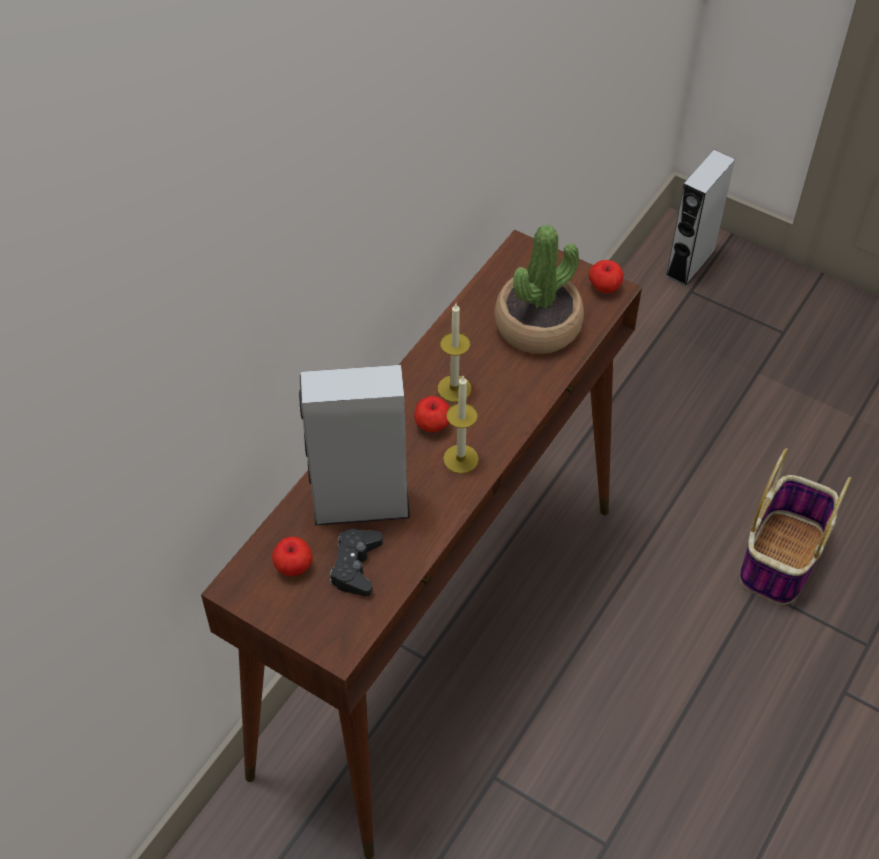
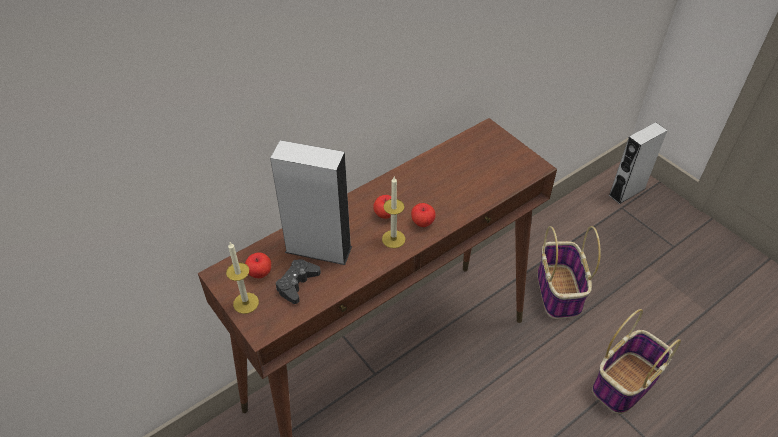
camera: 20 degrees right, 5 degrees down
candle [438,303,471,402] -> candle moved to [226,242,259,314]
potted plant [494,225,584,354] -> none
apple [589,260,623,293] -> apple moved to [411,203,436,227]
none -> basket [537,226,601,319]

